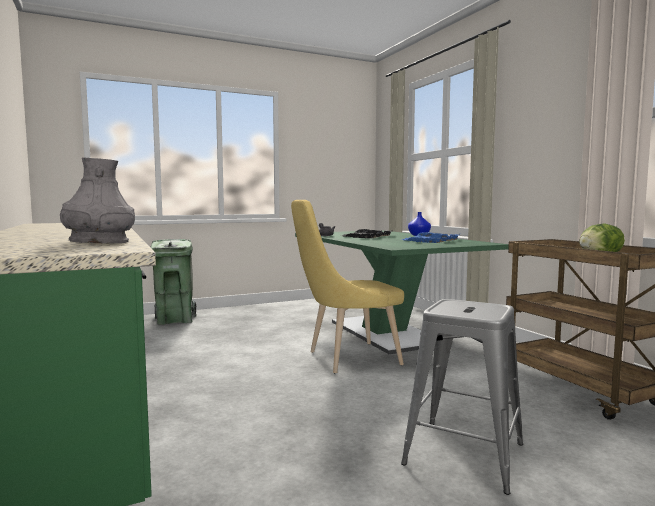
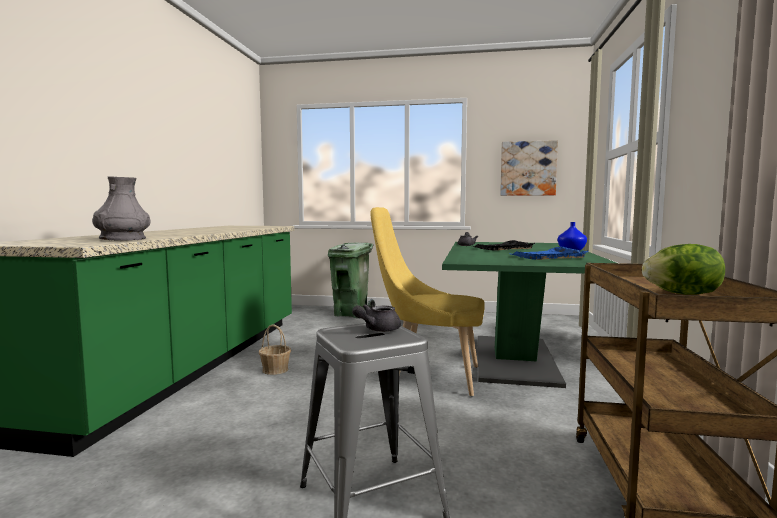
camera: 35 degrees right, 0 degrees up
none -> basket [259,324,291,375]
none -> grey teapot [352,304,401,332]
none -> picture [500,140,558,196]

